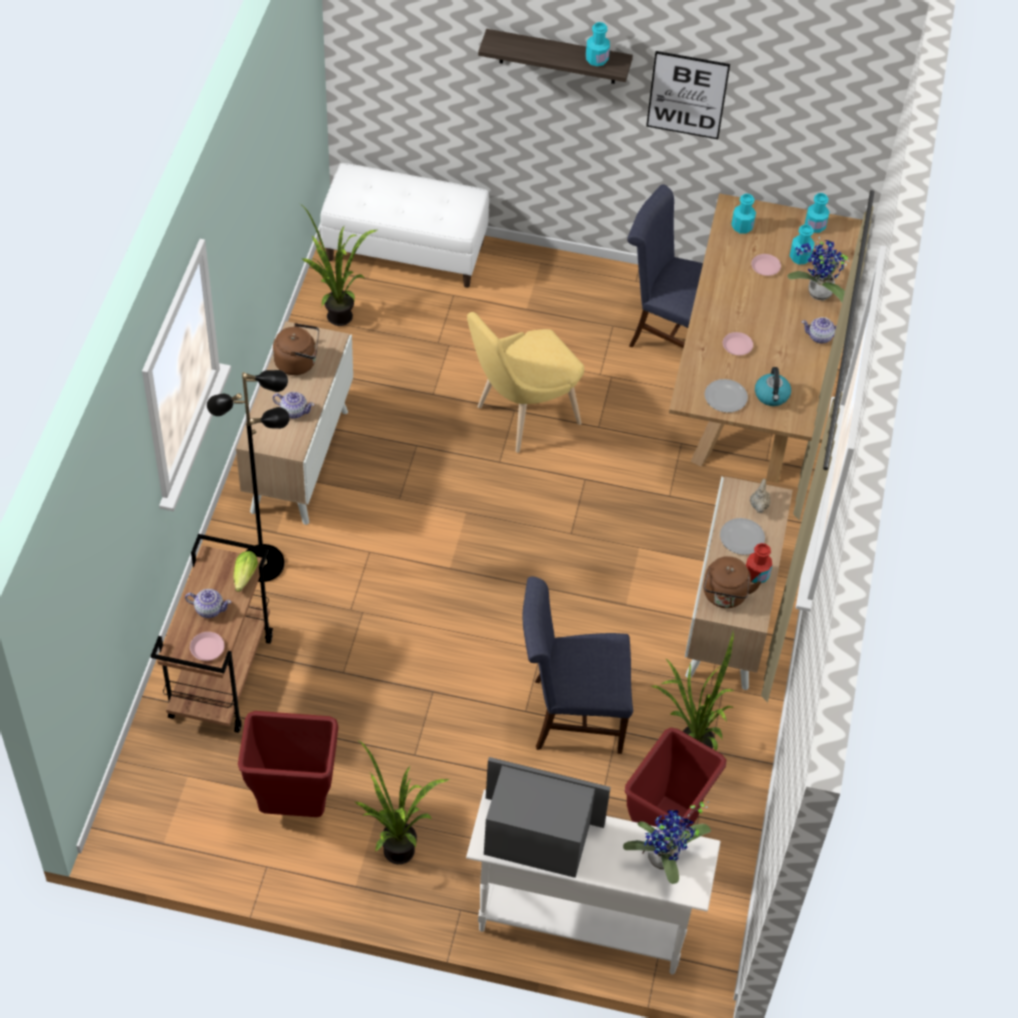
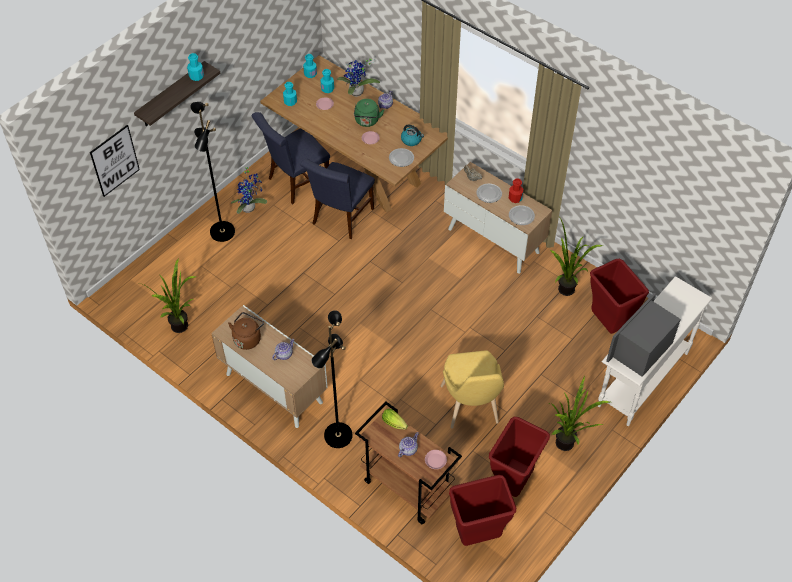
camera: 60 degrees left, 0 degrees up
white bench [320,163,489,288] -> none
yellow chair [467,312,584,453] -> yellow chair moved to [440,350,504,429]
blue chair [523,577,633,754] -> blue chair moved to [300,159,375,239]
potted plant [623,801,711,884] -> potted plant moved to [231,165,267,214]
picture [646,51,730,139] -> picture moved to [90,125,140,197]
brown kettle [703,556,761,608] -> plate [509,205,535,225]
none -> black floor lamp [190,102,235,242]
none -> green kettle [354,99,384,127]
none -> red trash can [449,475,516,546]

